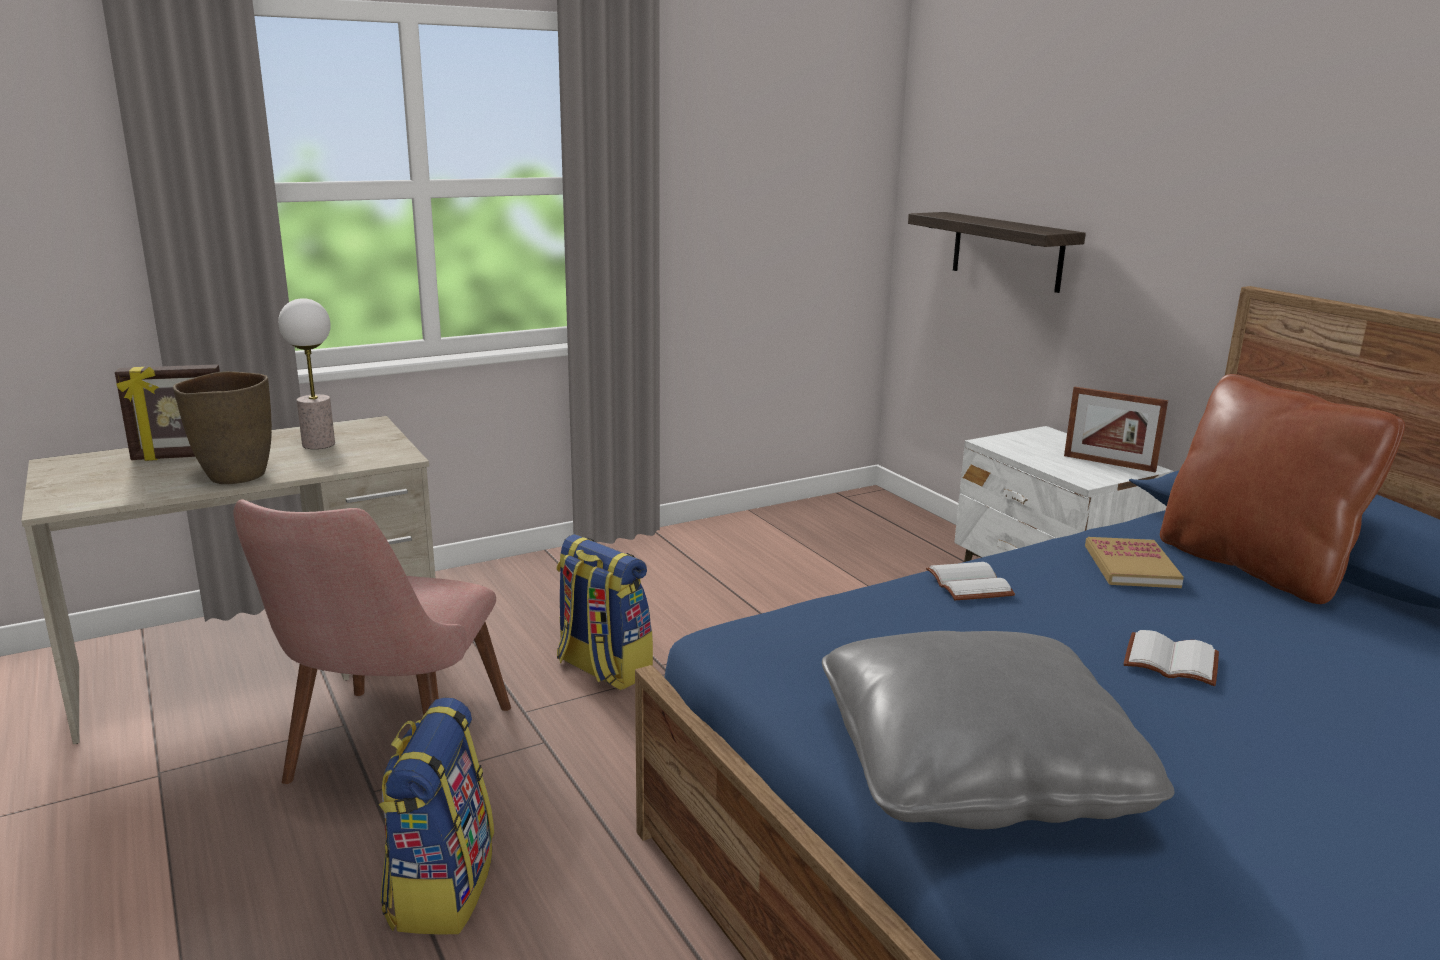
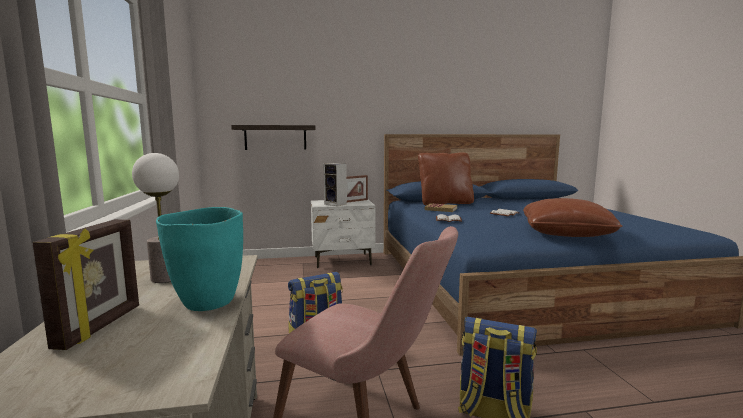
camera: 70 degrees left, 10 degrees down
brown vase [173,371,272,484] -> turquoise vase [156,207,243,311]
grey pillow [822,631,1175,829] -> brown pillow [523,198,622,237]
none -> speaker [323,163,347,206]

